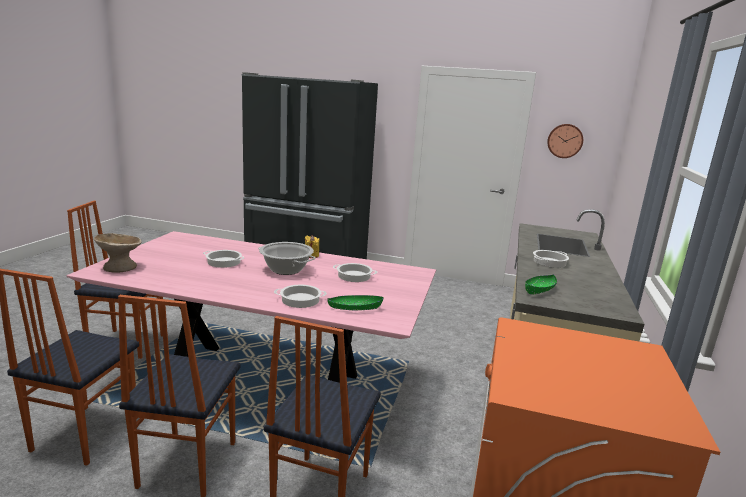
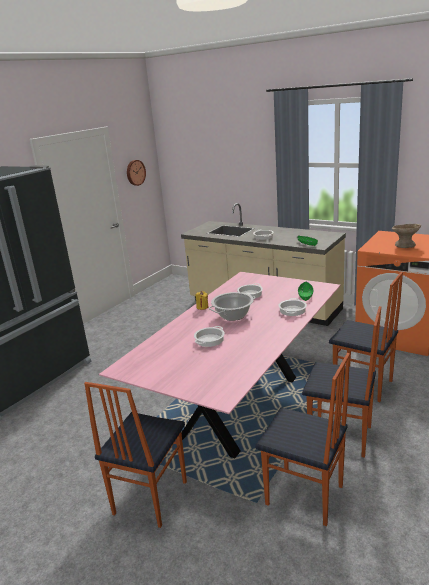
camera: 70 degrees left, 5 degrees up
beige bowl [94,233,141,273] -> beige bowl moved to [392,224,421,248]

